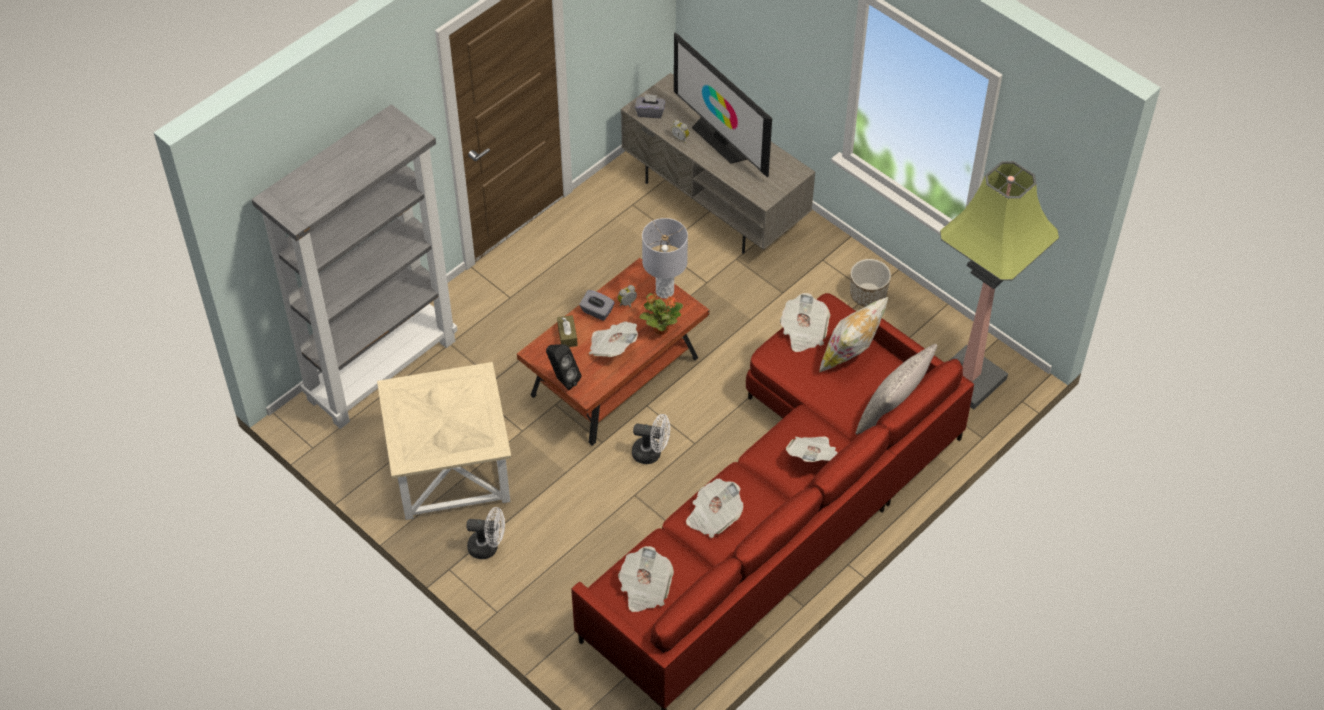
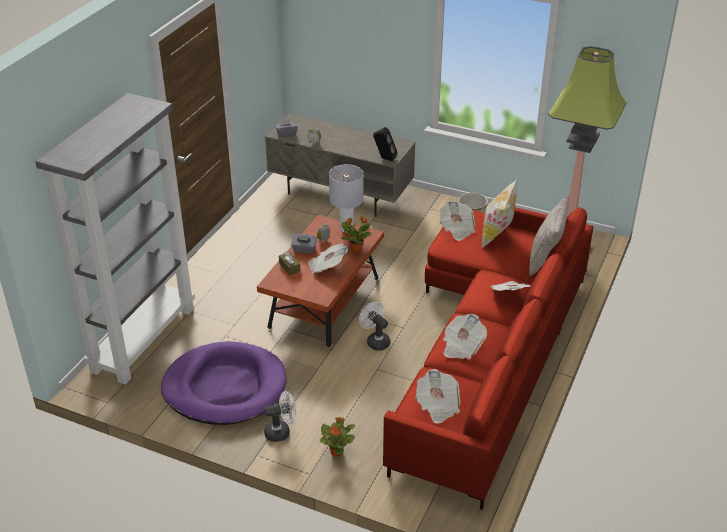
camera: 20 degrees left, 15 degrees down
beige side table [377,362,511,520] -> purple dog bed [161,341,286,425]
black speaker [546,344,581,390] -> black speaker moved to [373,127,397,161]
white fan [632,414,670,464] -> white fan turned 120 degrees counterclockwise [359,301,391,350]
television [674,32,772,177] -> none
none -> potted plant [320,417,355,457]

